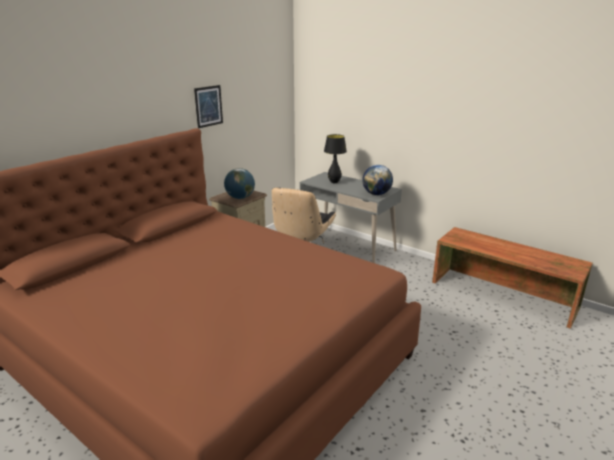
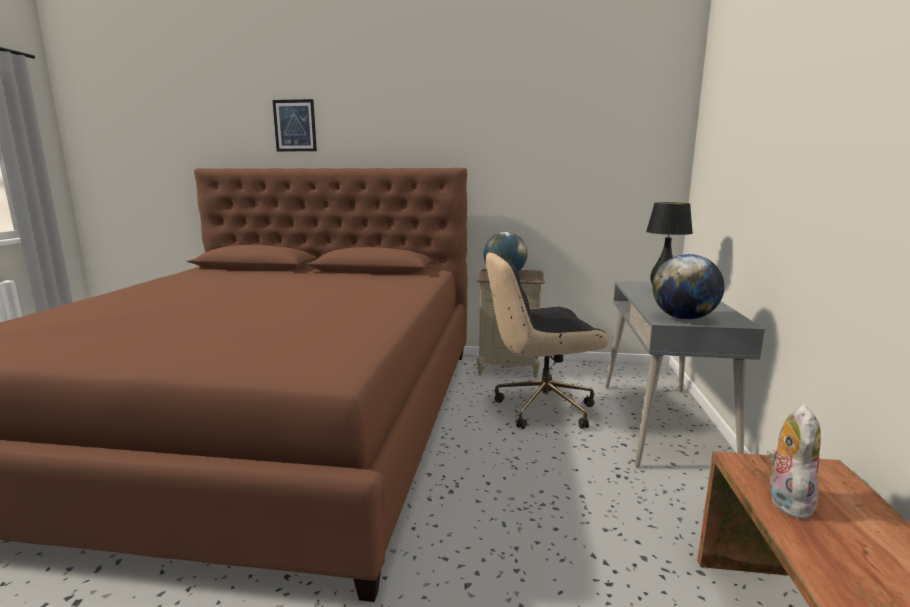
camera: 60 degrees right, 10 degrees down
picture [194,85,223,128] -> picture moved to [272,99,317,152]
none -> plush toy [767,405,821,519]

